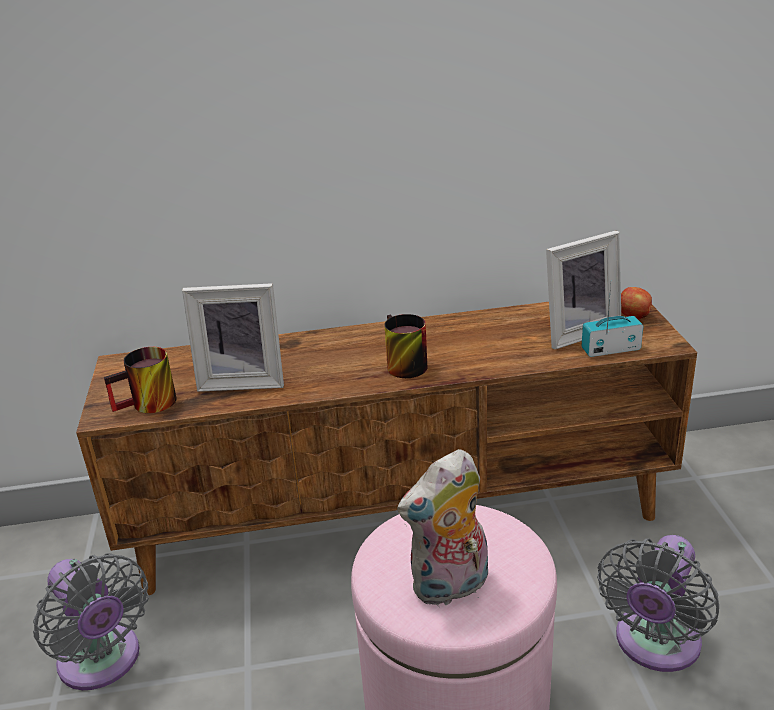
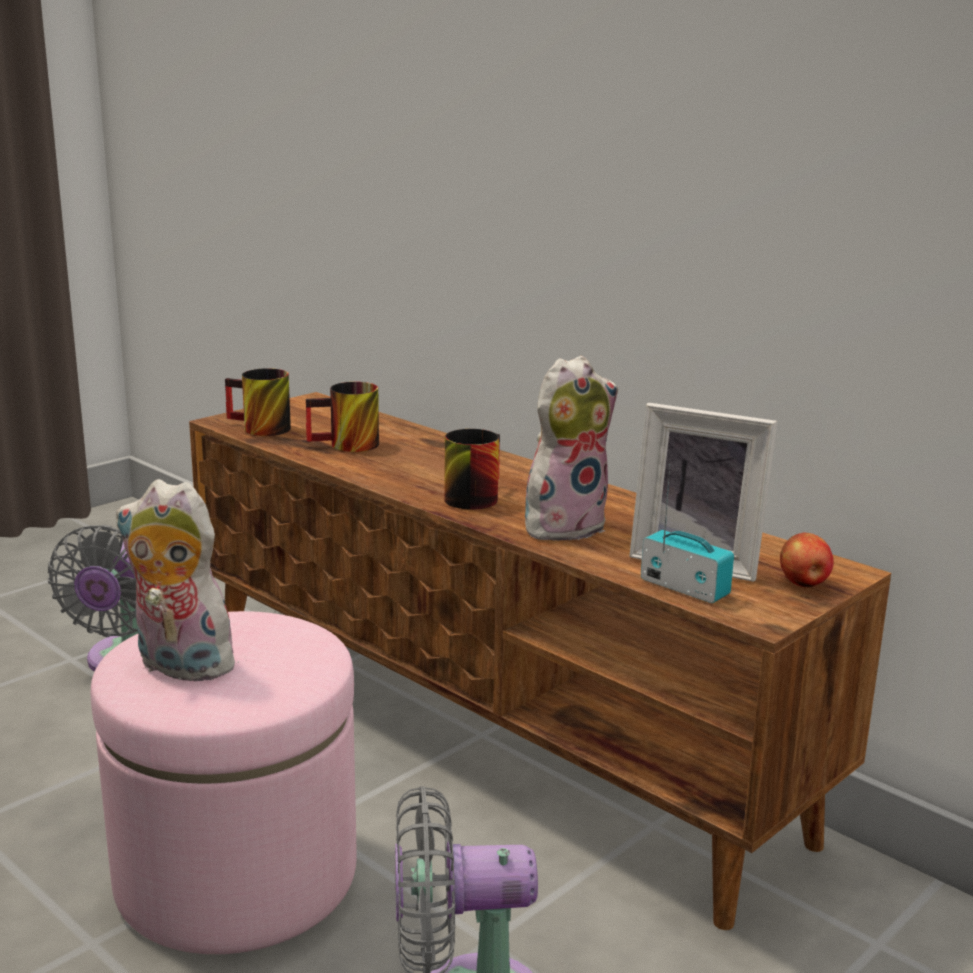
camera: 50 degrees right, 10 degrees down
picture frame [182,283,284,392] -> mug [306,382,379,452]
none -> plush toy [525,356,618,541]

